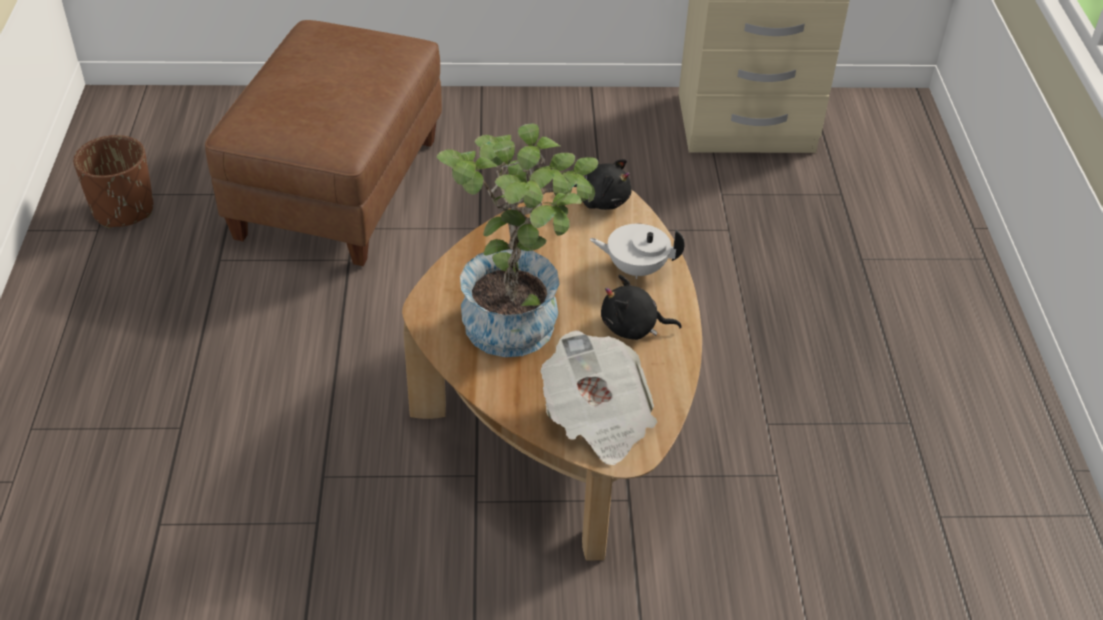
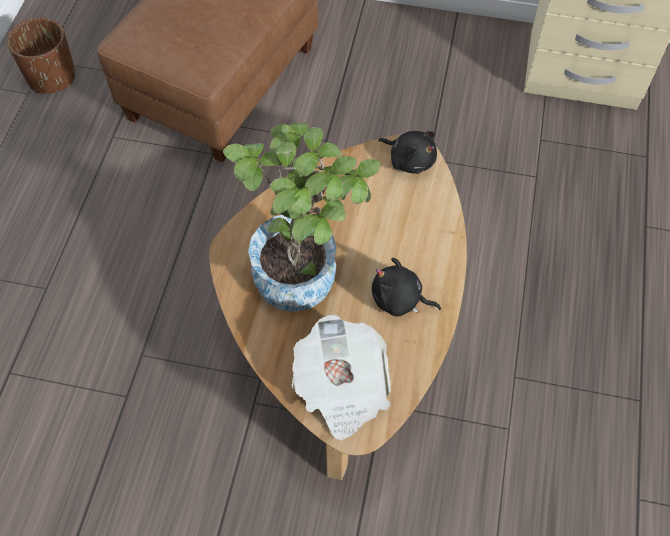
camera: 15 degrees right, 15 degrees up
white teapot [590,224,685,279] -> none

